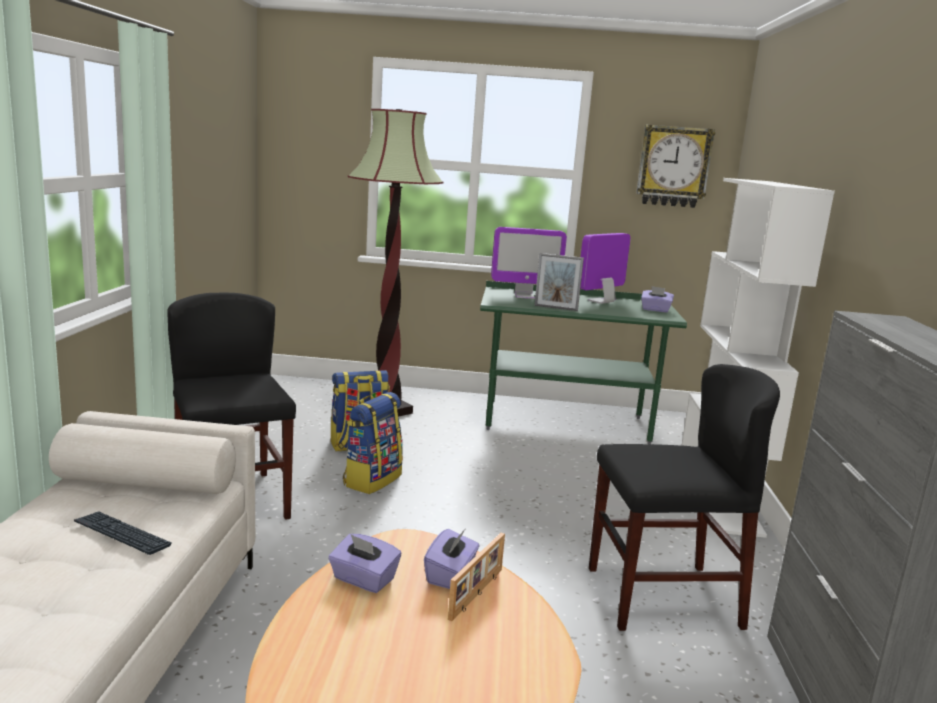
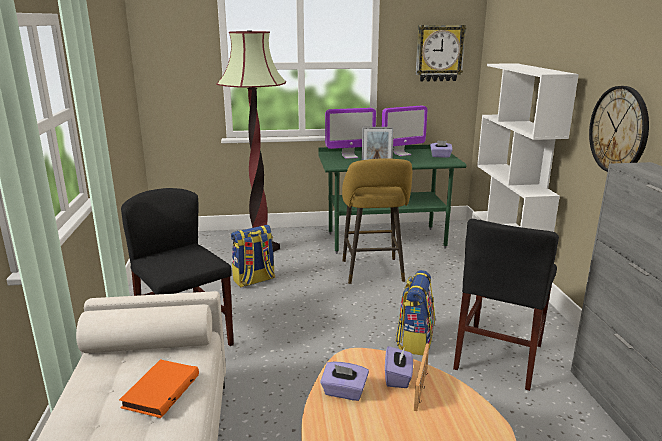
camera: 10 degrees left, 5 degrees up
keyboard [74,512,171,555] -> orange book [119,359,199,418]
backpack [343,392,403,494] -> backpack moved to [396,270,435,355]
monitor [580,233,631,304] -> monitor turned 150 degrees counterclockwise [382,106,428,156]
black chair [589,364,780,631] -> black chair turned 135 degrees clockwise [453,219,559,391]
none -> yellow stool [342,158,412,284]
none -> wall clock [589,86,649,172]

